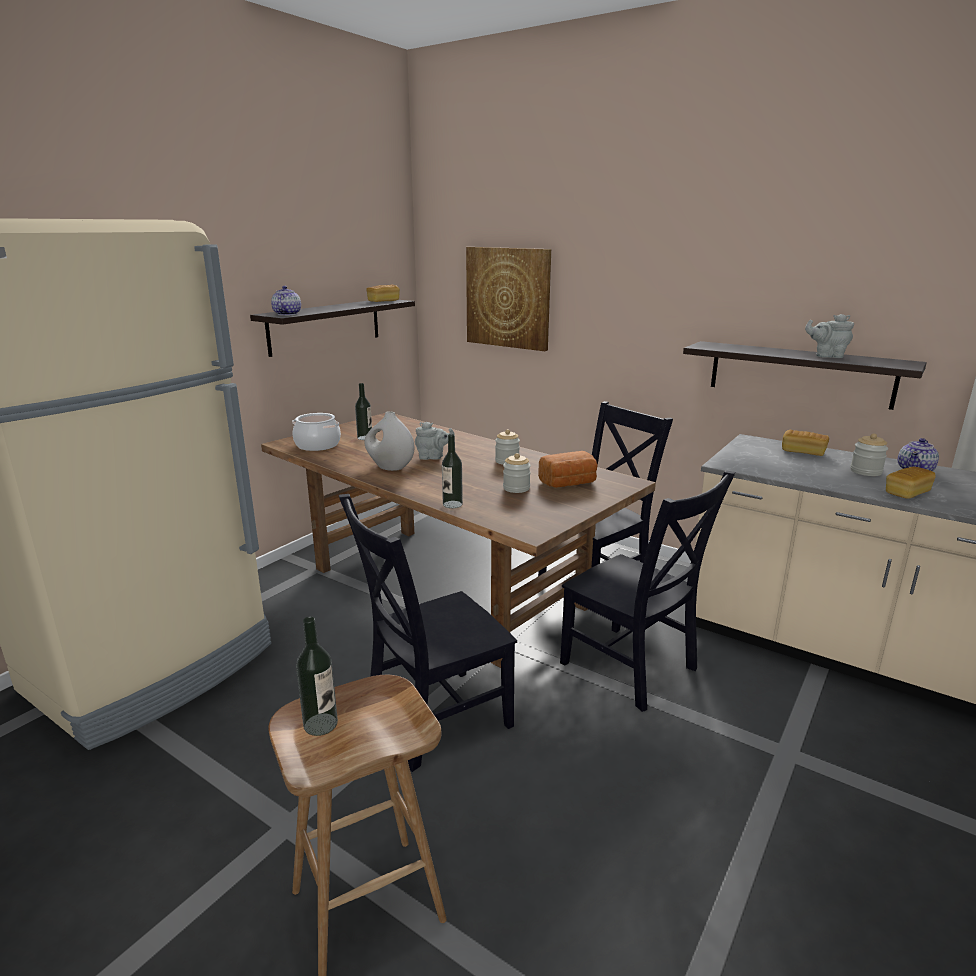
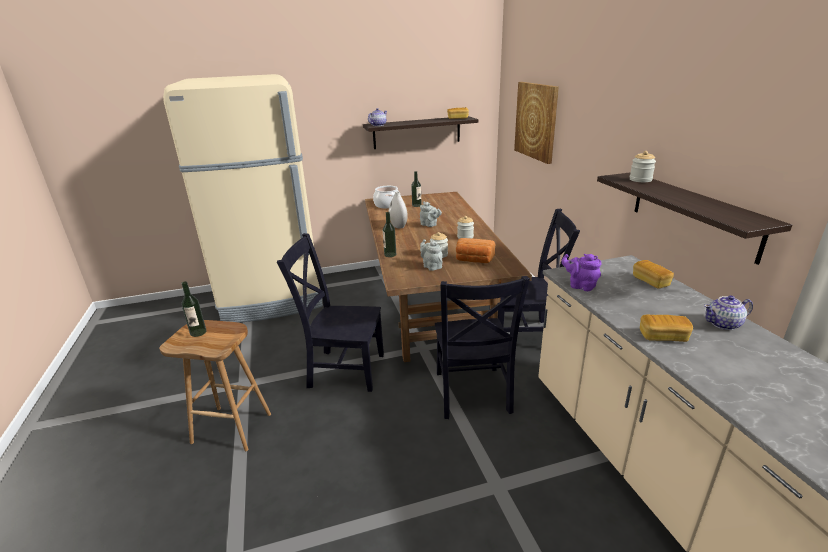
camera: 40 degrees right, 5 degrees up
grey teapot [805,314,854,358] -> grey teapot moved to [420,239,443,271]
jar [850,433,888,476] -> jar moved to [630,151,656,182]
none -> purple teapot [561,254,601,291]

